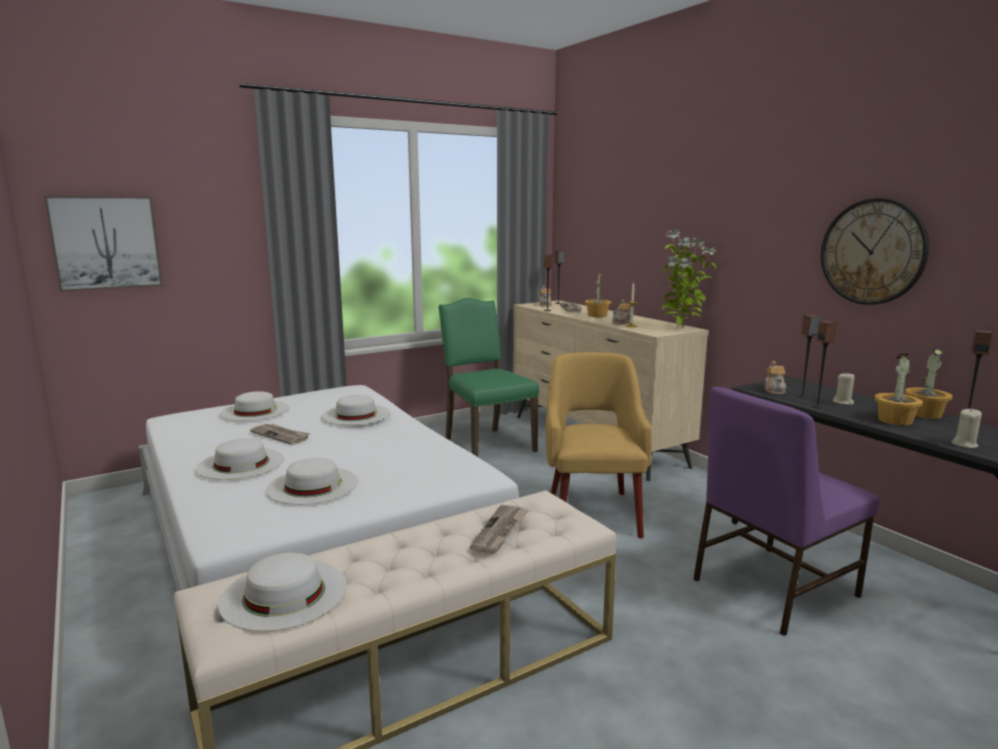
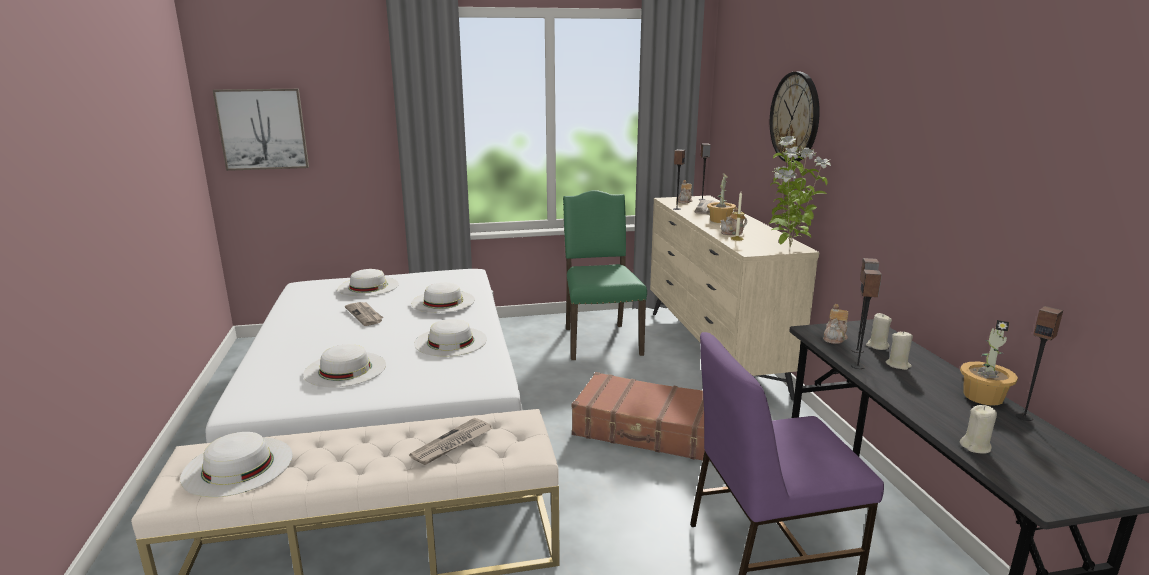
camera: 20 degrees right, 5 degrees up
white hat [196,438,284,480] -> white hat moved to [414,319,487,357]
yellow armchair [546,352,652,538] -> brown suitcase [572,372,710,461]
wall clock [821,198,929,305] -> wall clock moved to [770,72,820,162]
potted plant [875,354,923,426] -> none
none -> beige candle [866,313,892,350]

